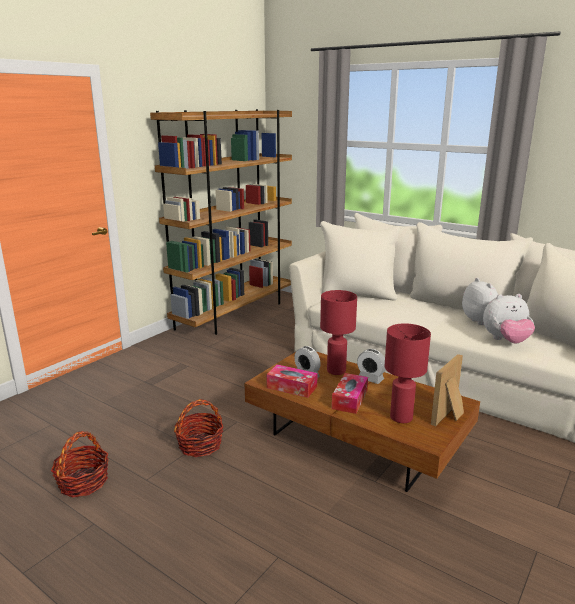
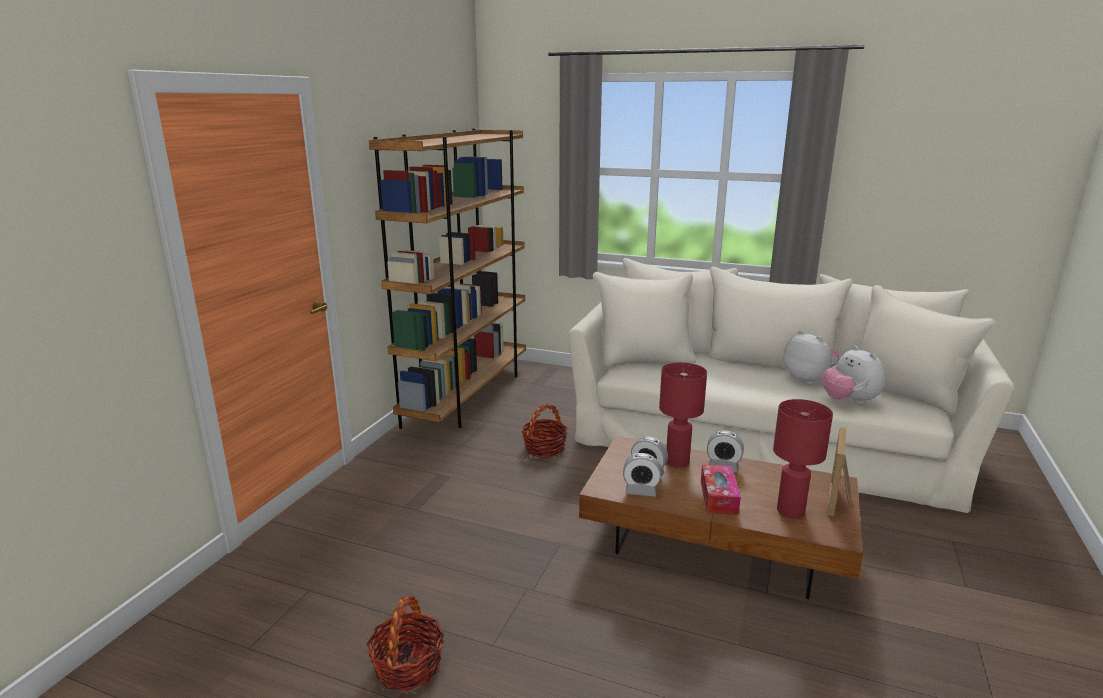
camera: 15 degrees left, 0 degrees up
basket [174,399,223,457] -> basket moved to [522,404,567,458]
tissue box [267,364,318,398] -> alarm clock [623,453,661,496]
plush toy [483,294,535,344] -> plush toy turned 90 degrees clockwise [822,346,886,405]

